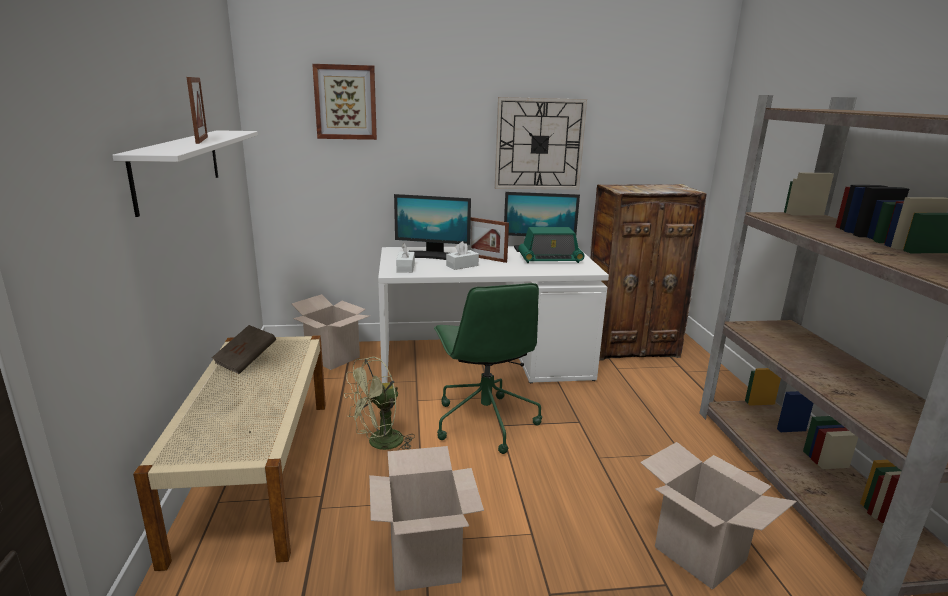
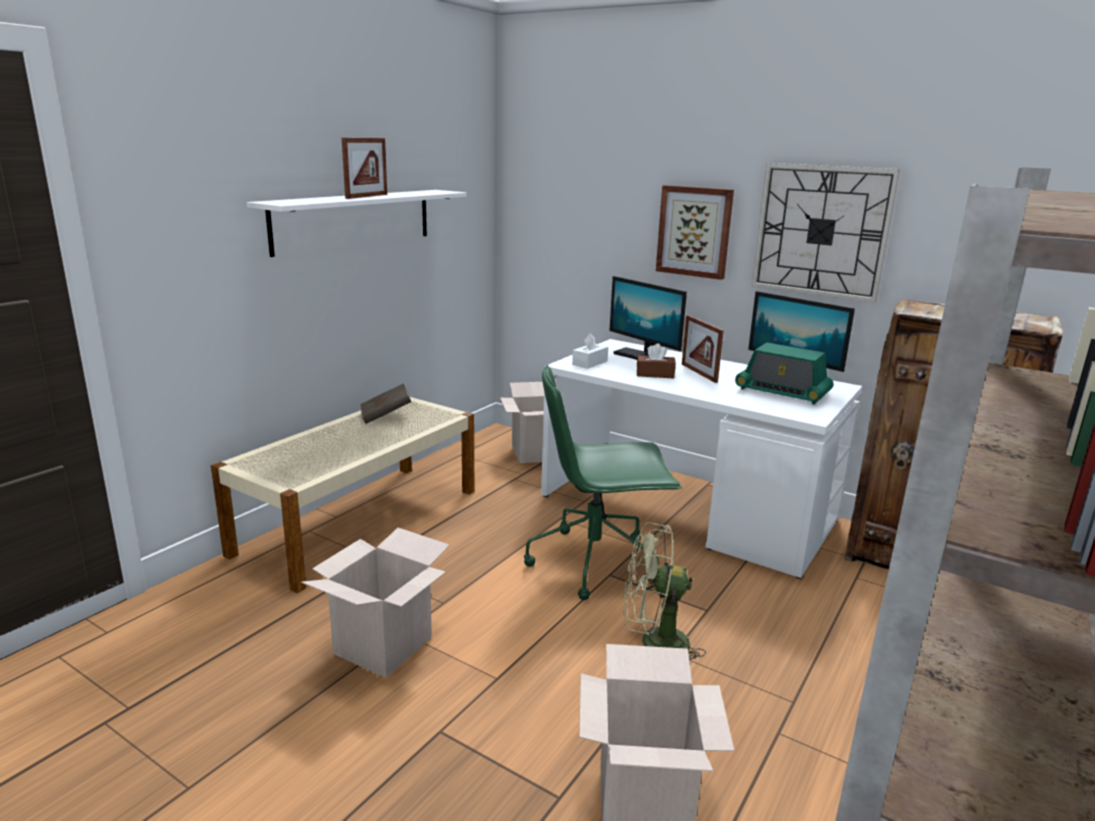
camera: 40 degrees right, 0 degrees up
picture [312,64,377,140] -> picture moved to [656,185,734,280]
green fan [344,357,415,450] -> green fan moved to [624,522,706,662]
green office chair [434,283,542,454] -> green office chair turned 60 degrees clockwise [524,364,682,600]
white tissue box [446,241,479,270] -> brown tissue box [637,343,676,378]

